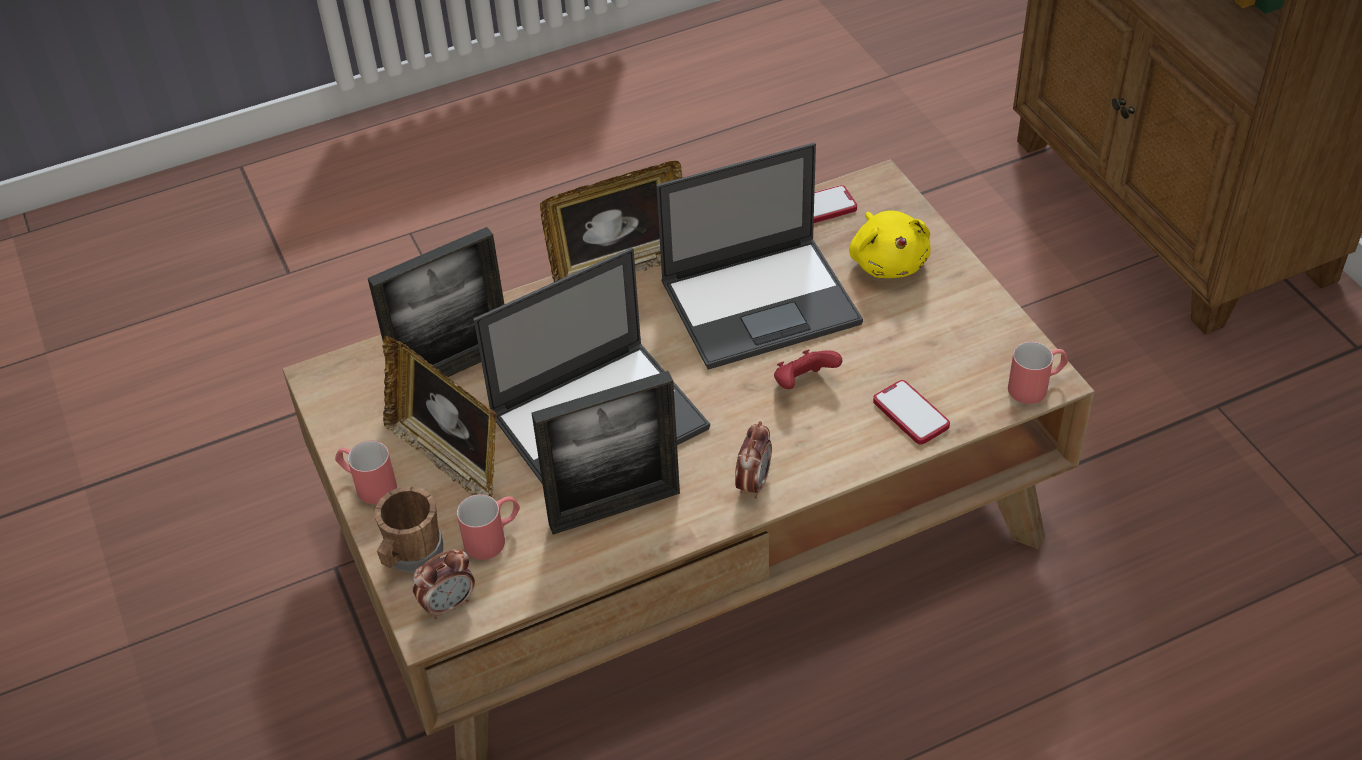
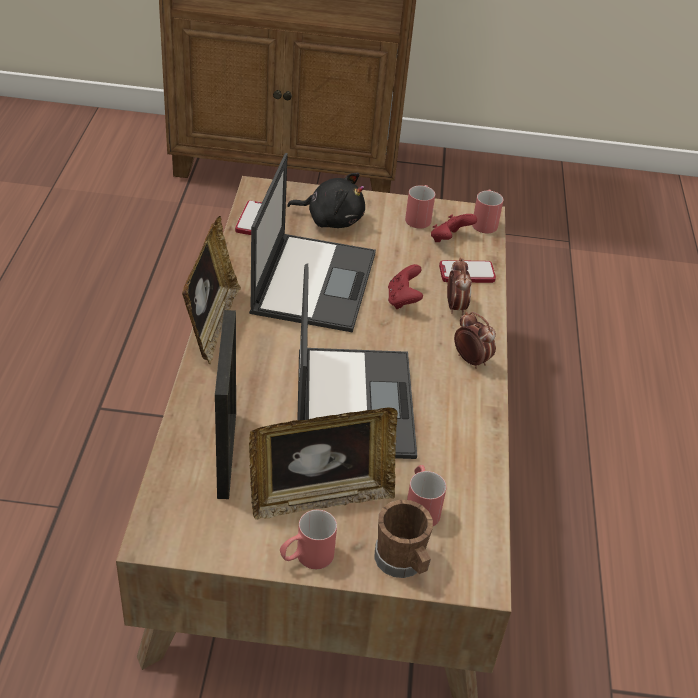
camera: 65 degrees left, 5 degrees down
alarm clock [413,549,475,619] -> alarm clock moved to [447,258,472,315]
picture frame [532,371,680,535] -> none
yellow plush toy [849,210,931,278] -> black plush toy [287,172,365,228]
none -> red mug [405,185,435,229]
none -> red game controller [431,214,477,242]

